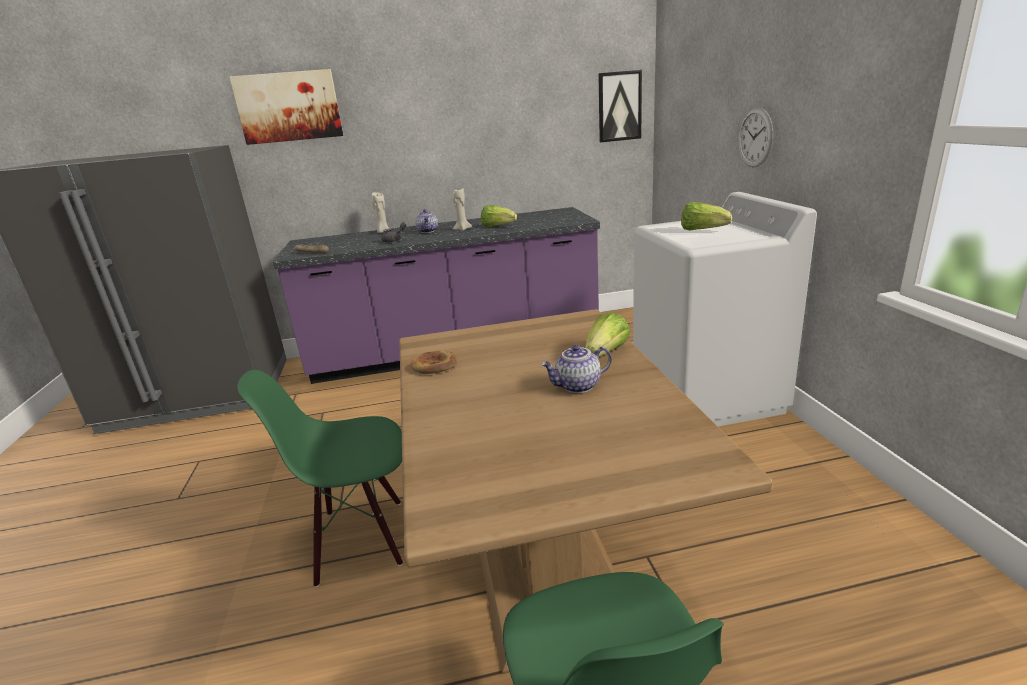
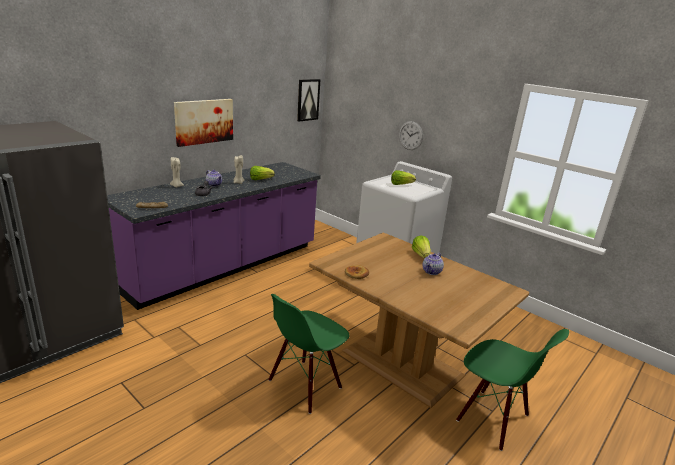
camera: 40 degrees left, 0 degrees up
picture [229,69,343,145] -> picture moved to [174,99,233,147]

